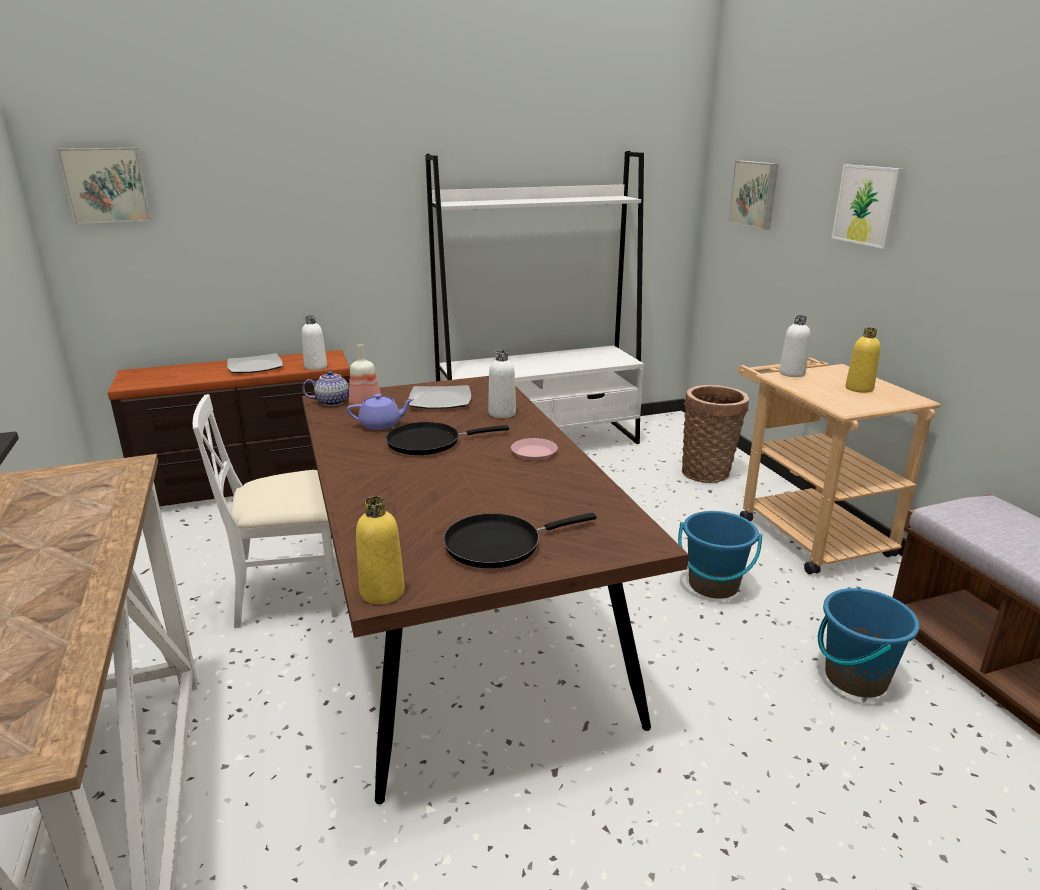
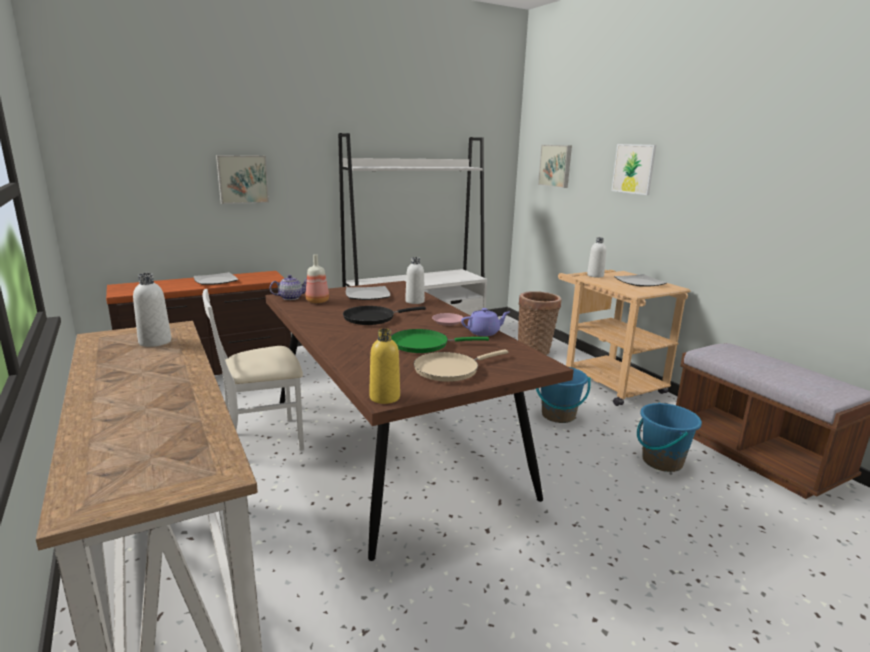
camera: 10 degrees left, 5 degrees down
picture [57,148,152,224] -> picture moved to [216,155,269,204]
white bottle [302,315,327,370] -> white bottle moved to [133,273,171,347]
purple teapot [347,394,414,430] -> purple teapot moved to [461,308,509,336]
black frying pan [443,513,597,568] -> beige frying pan [414,349,508,382]
yellow bottle [845,327,881,393] -> plate [614,274,667,287]
none -> green frying pan [391,329,489,353]

